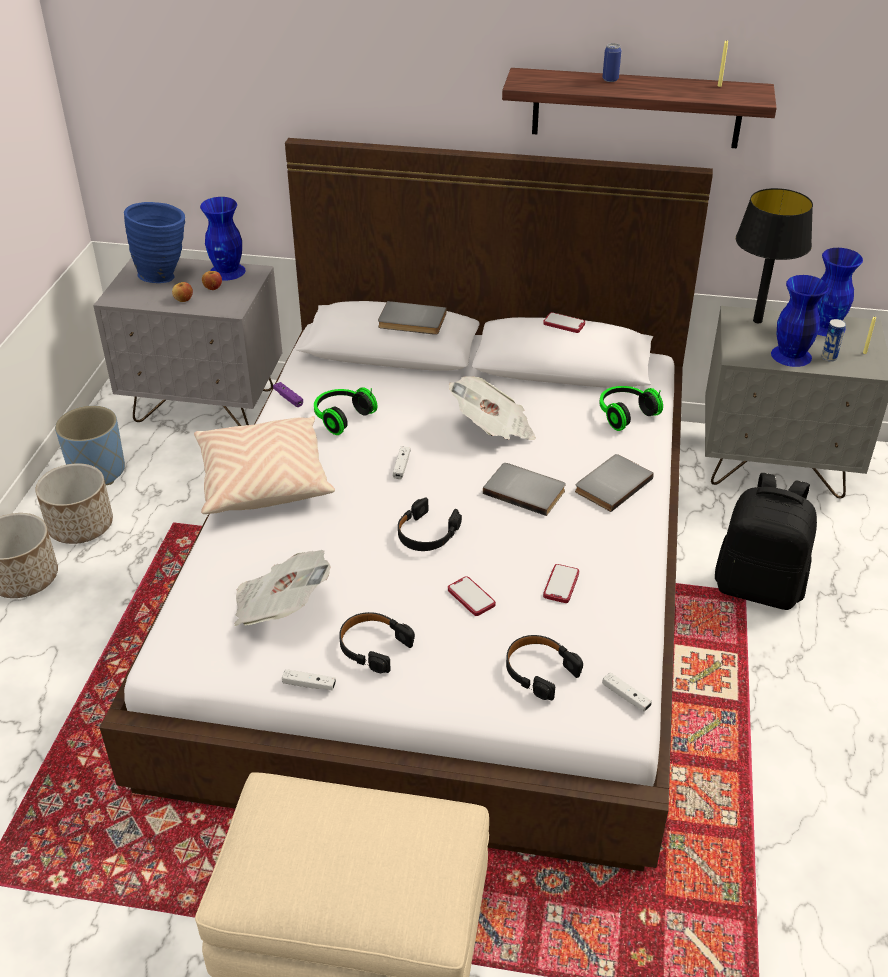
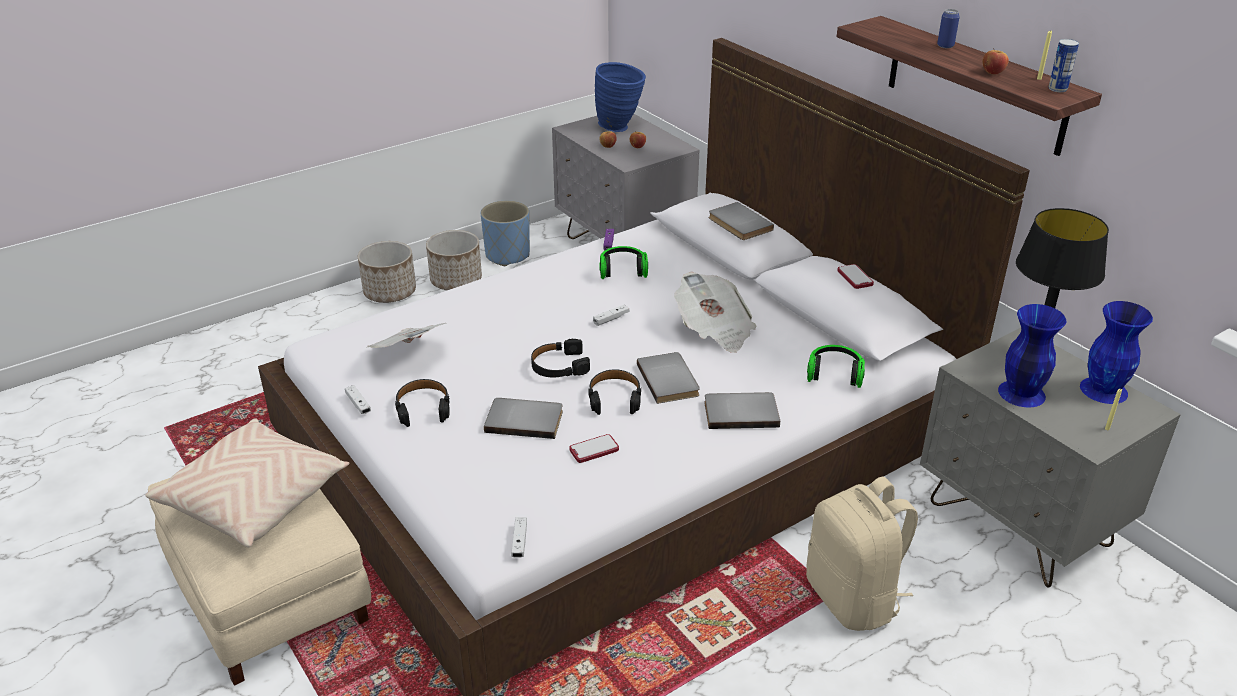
camera: 45 degrees right, 5 degrees down
beige pillow [194,416,335,514] -> beige pillow moved to [145,418,350,547]
blue vase [200,197,246,281] -> none
phone [448,576,496,616] -> grey book [484,398,563,439]
black headphones [506,635,583,700] -> black headphones moved to [589,369,641,415]
black backpack [715,473,817,610] -> beige backpack [806,477,918,631]
can [822,319,846,362] -> can moved to [1049,39,1079,92]
none -> apple [983,48,1009,74]

